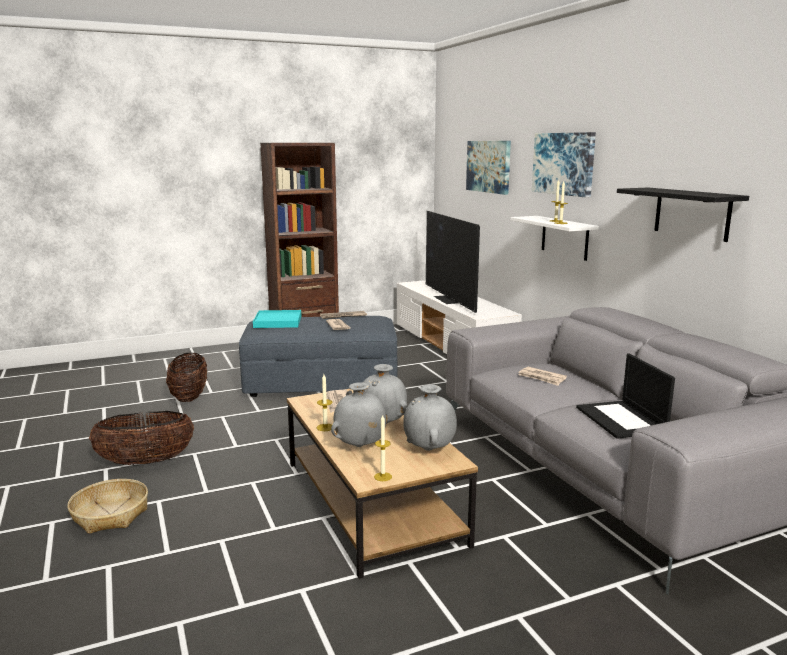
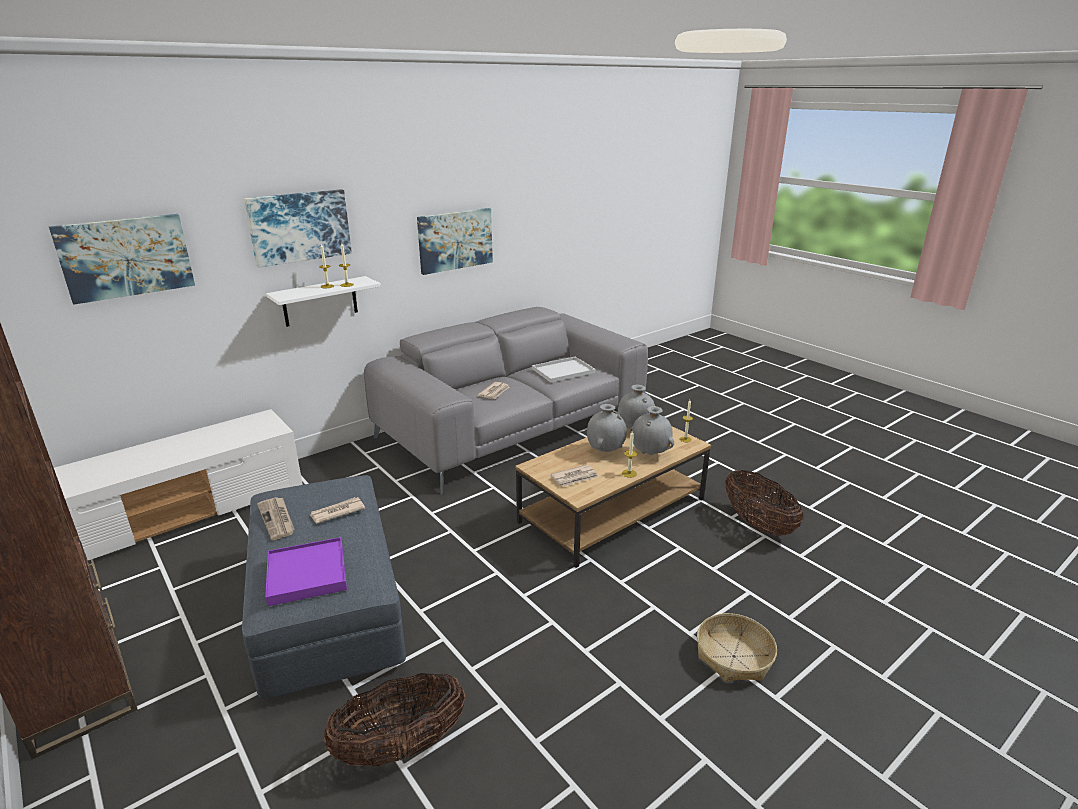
camera: 105 degrees left, 10 degrees up
basket [89,411,194,465] -> basket moved to [725,470,803,536]
turquoise tray [253,310,301,328] -> purple tray [265,537,347,606]
television [426,211,480,313] -> none
laptop [576,353,675,439] -> white tray [532,357,595,383]
black shelf [617,188,749,242] -> picture [417,208,493,275]

